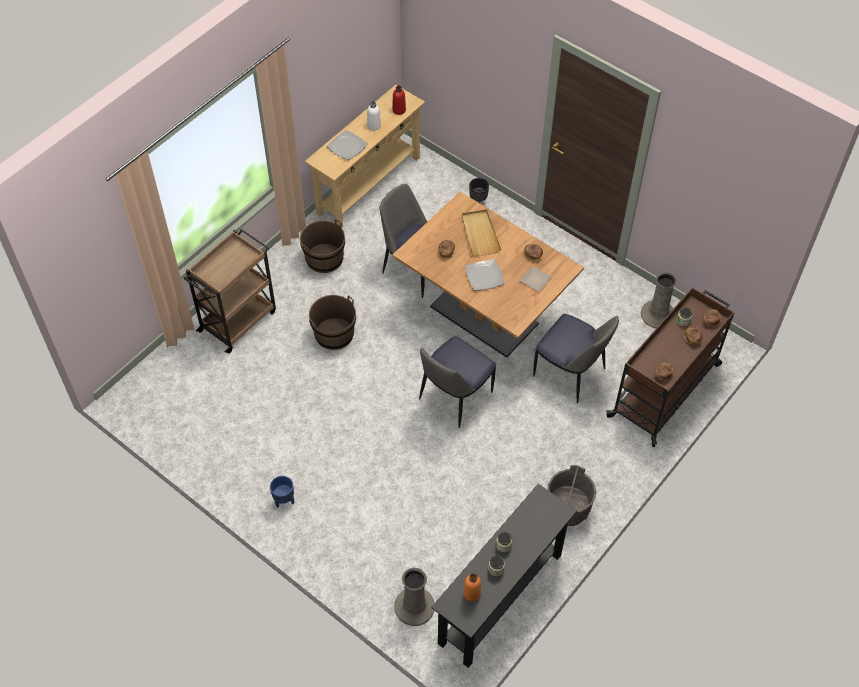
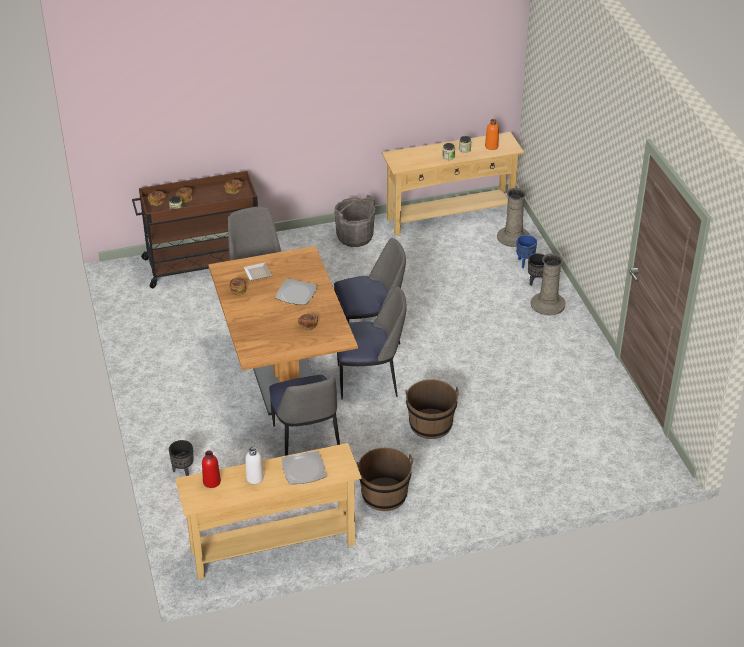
camera: 145 degrees left, 15 degrees down
brown cart [184,229,276,354] -> none
blue planter [270,476,294,508] -> blue planter moved to [516,235,537,268]
black console table [431,484,577,668] -> beige console table [382,132,524,236]
beige tray [462,210,501,256] -> none
beige vase [641,272,677,329] -> beige vase moved to [530,253,566,315]
none -> chair [337,286,406,400]
none -> black planter [528,253,544,286]

